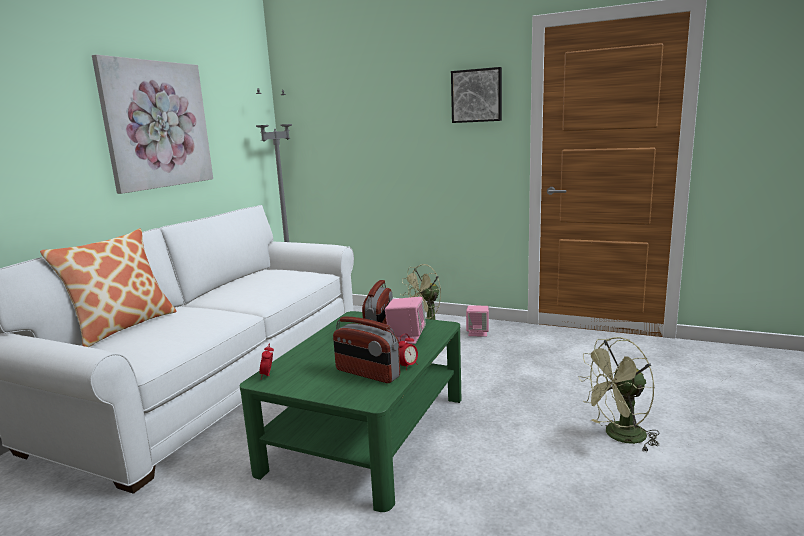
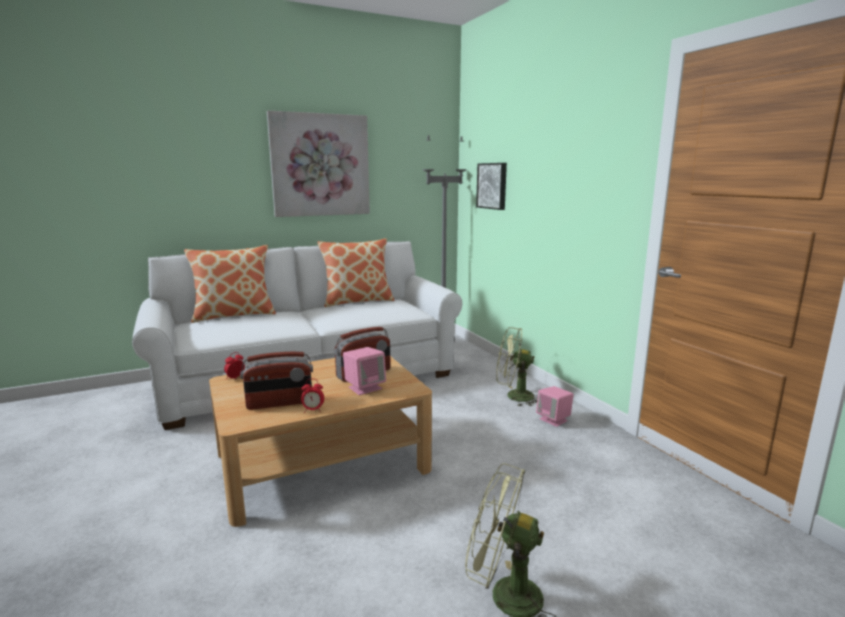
camera: 40 degrees right, 0 degrees up
green coffee table [240,311,461,512] -> beige coffee table [209,356,432,527]
radio [333,316,400,383] -> radio turned 90 degrees counterclockwise [240,352,313,410]
picture [451,67,502,123] -> picture moved to [476,163,507,210]
none -> pillow [317,238,395,307]

